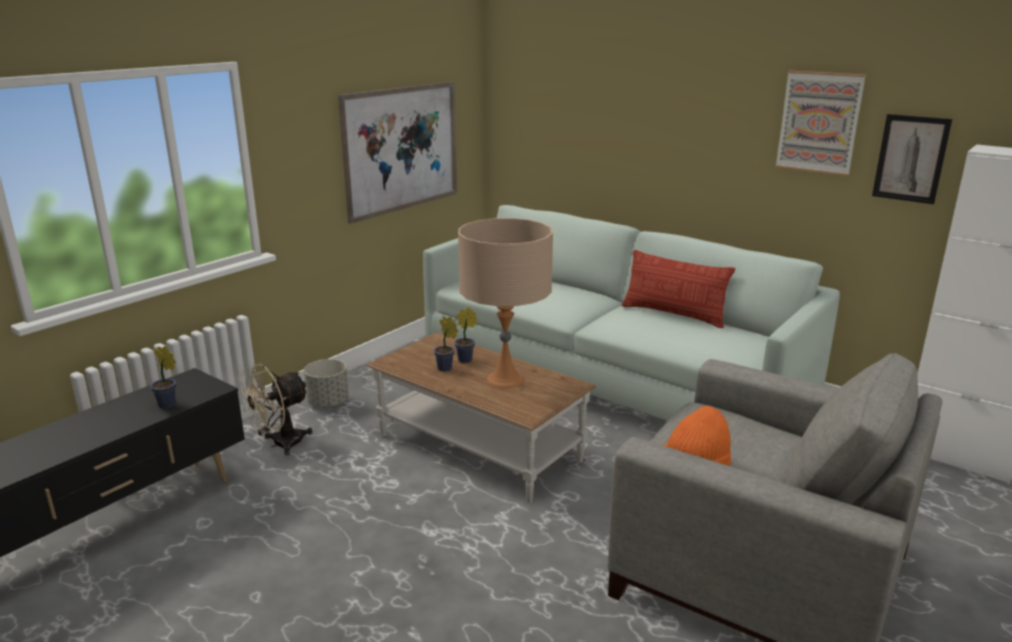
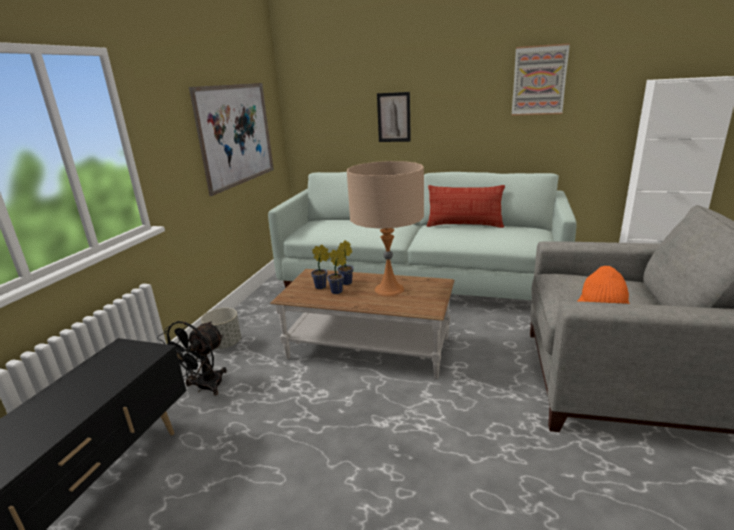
camera: 20 degrees left, 0 degrees up
potted plant [151,346,176,408] -> potted plant moved to [311,245,329,289]
beige fan [238,364,312,455] -> black fan [157,321,227,396]
picture [872,114,952,204] -> picture moved to [377,92,411,142]

